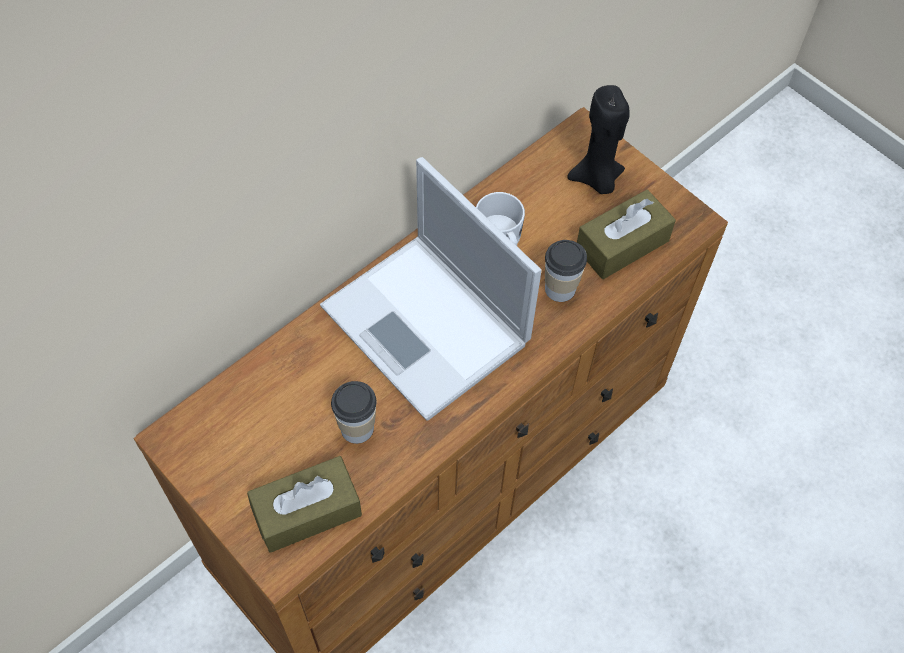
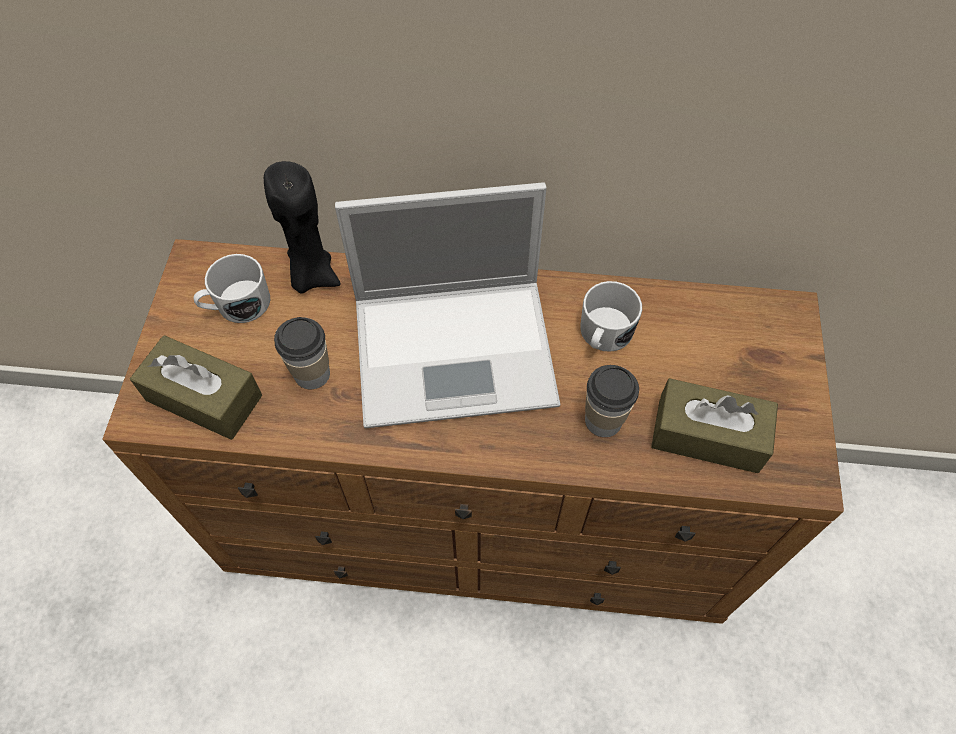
camera: 50 degrees right, 0 degrees up
laptop [320,157,542,421] -> laptop turned 105 degrees counterclockwise [335,182,560,428]
black candle [567,85,630,194] -> black candle moved to [264,161,341,294]
none -> white mug [193,254,270,323]

